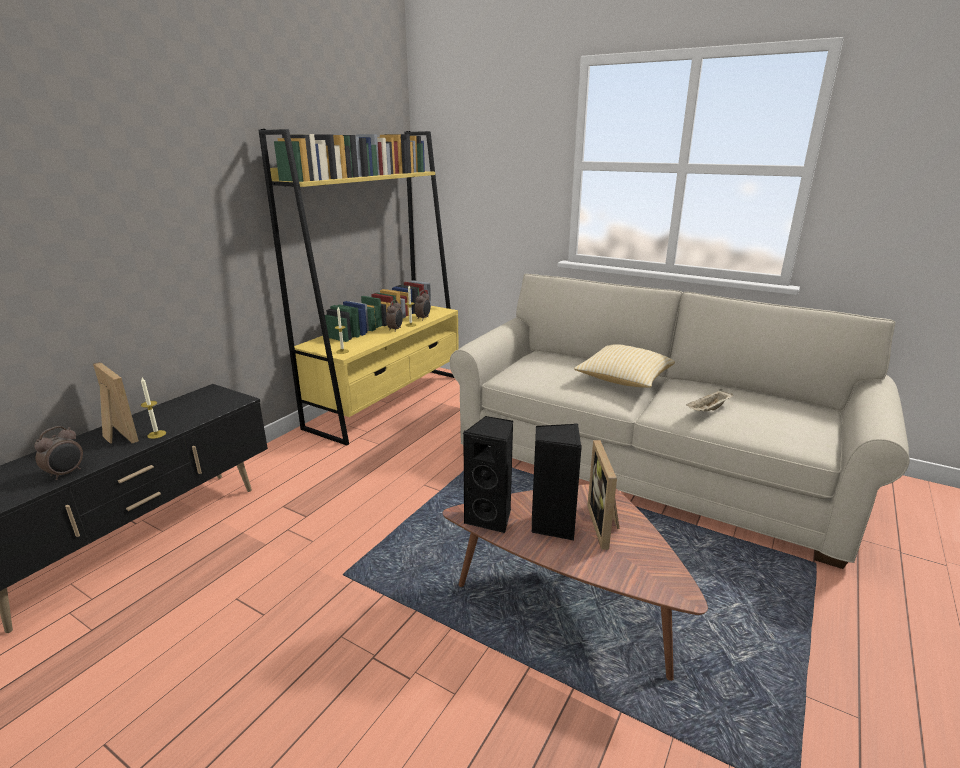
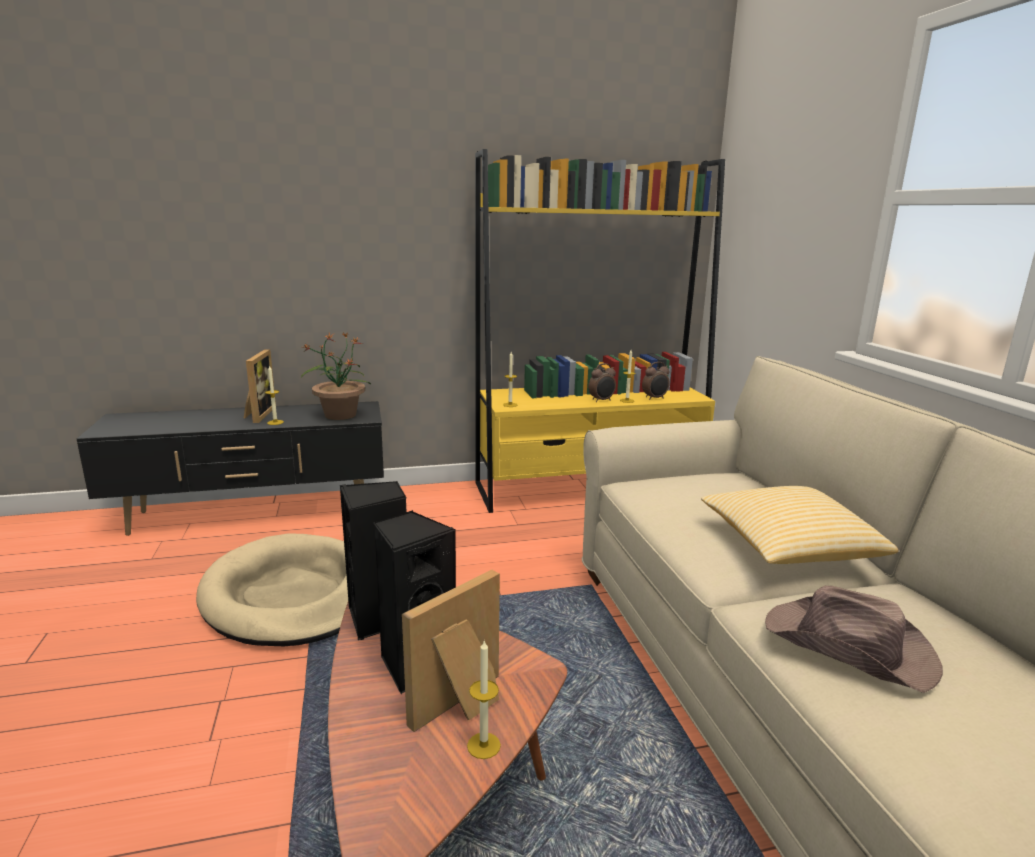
camera: 45 degrees right, 5 degrees down
alarm clock [34,426,83,480] -> none
beige tray [686,389,733,412] -> brown hat [765,586,943,693]
none -> beige dog bed [196,533,348,646]
none -> potted plant [301,332,371,420]
none -> candle [467,641,501,759]

